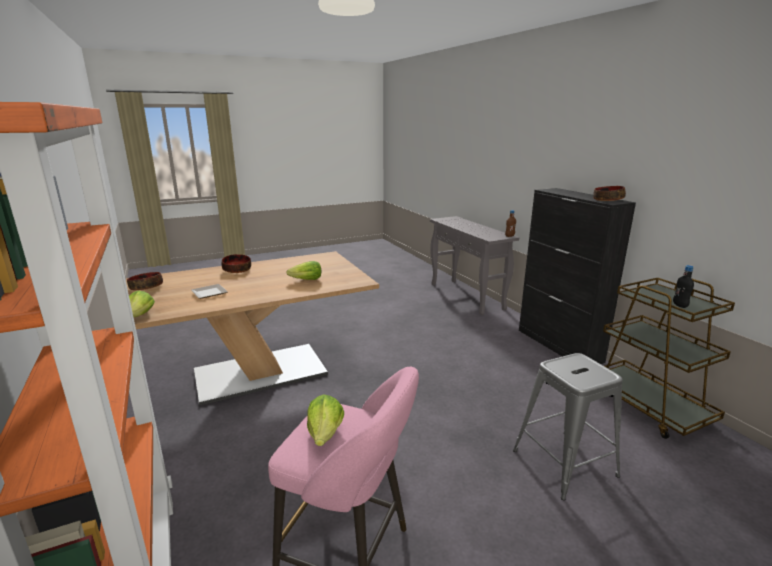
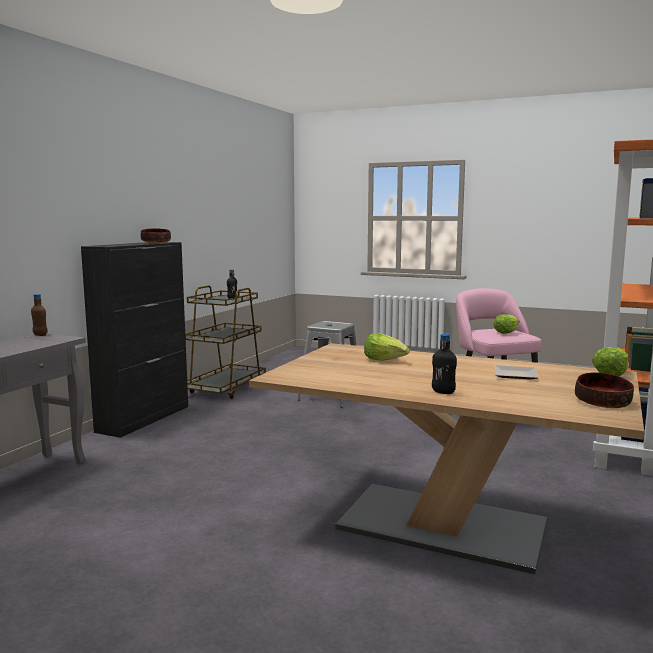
camera: 130 degrees left, 10 degrees down
bowl [222,254,251,273] -> black bottle [432,333,457,394]

